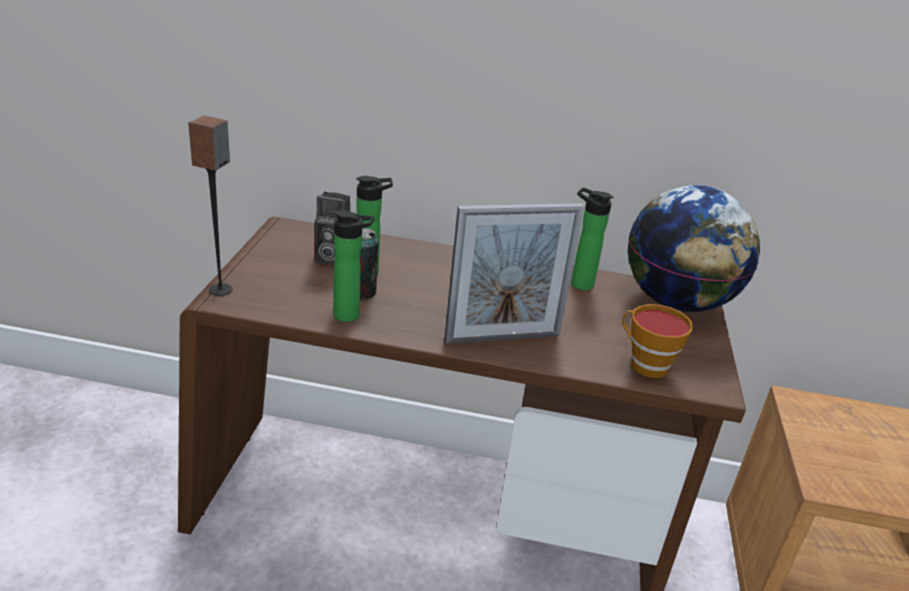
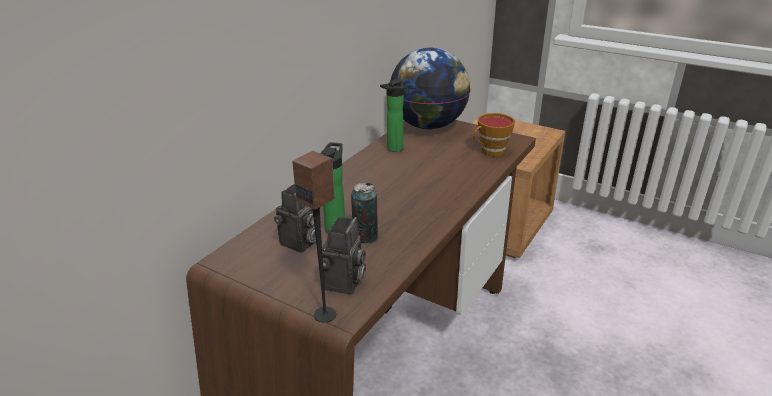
camera: 65 degrees left, 0 degrees up
bottle [333,210,374,322] -> none
picture frame [444,203,585,344] -> none
none -> camera [322,217,366,294]

